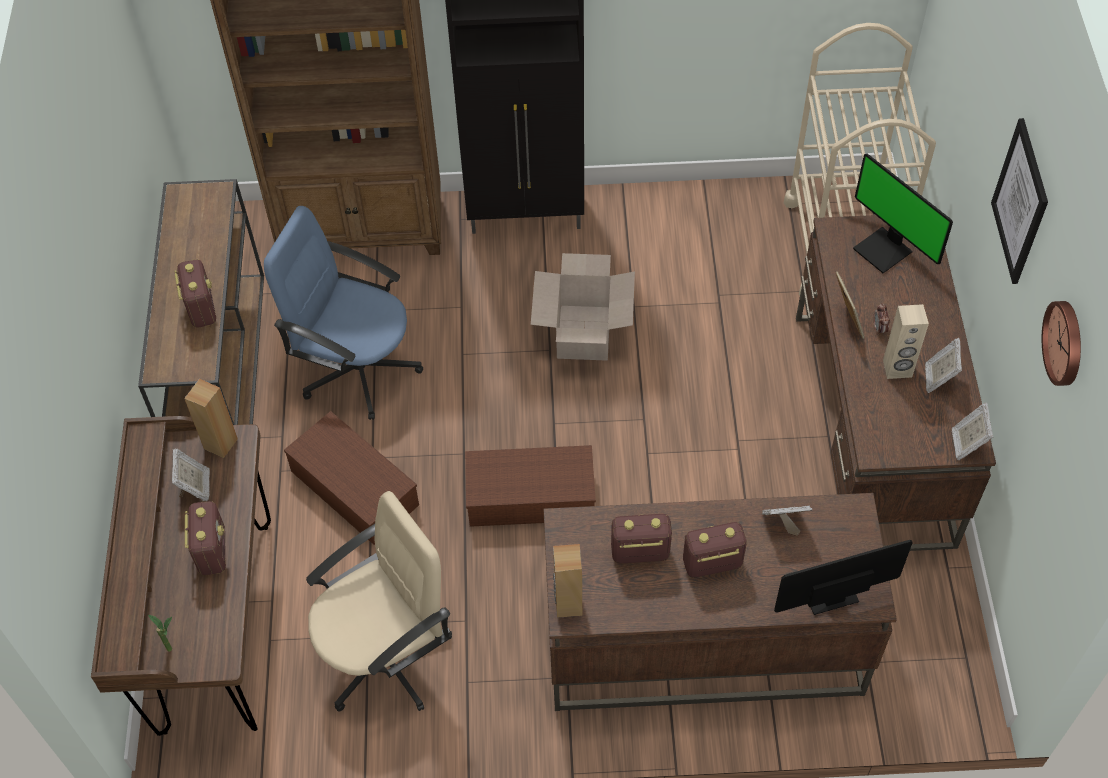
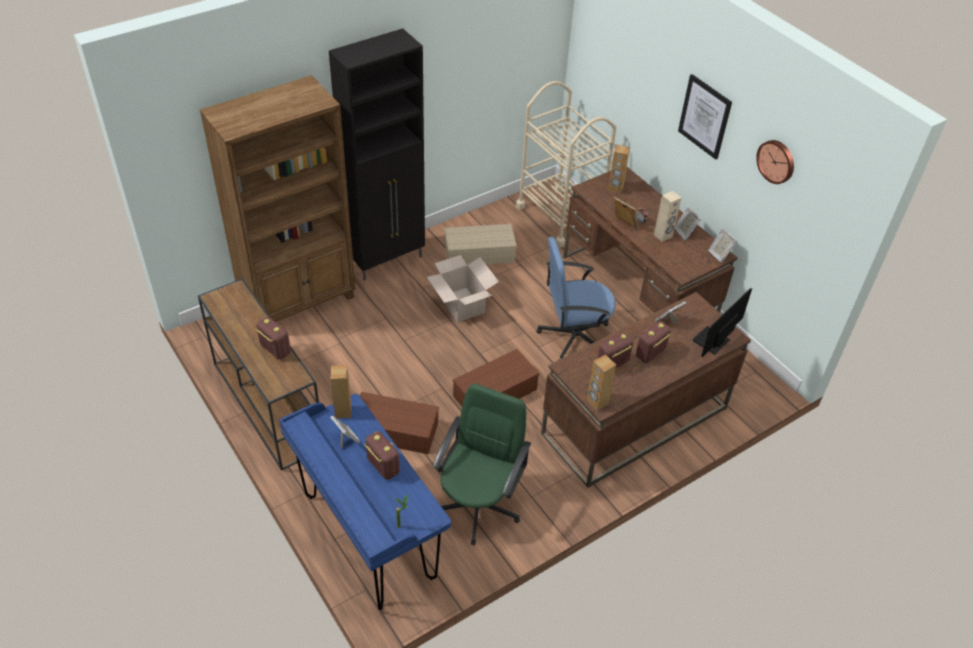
camera: 35 degrees left, 10 degrees down
brown desk [91,416,271,736] -> blue desk [279,394,451,610]
blue office chair [264,206,423,420] -> blue office chair moved to [536,237,616,360]
beige office chair [306,491,452,712] -> green office chair [433,384,531,546]
monitor [853,153,953,273] -> brown speaker [608,144,630,194]
none -> beige storage box [445,224,517,265]

